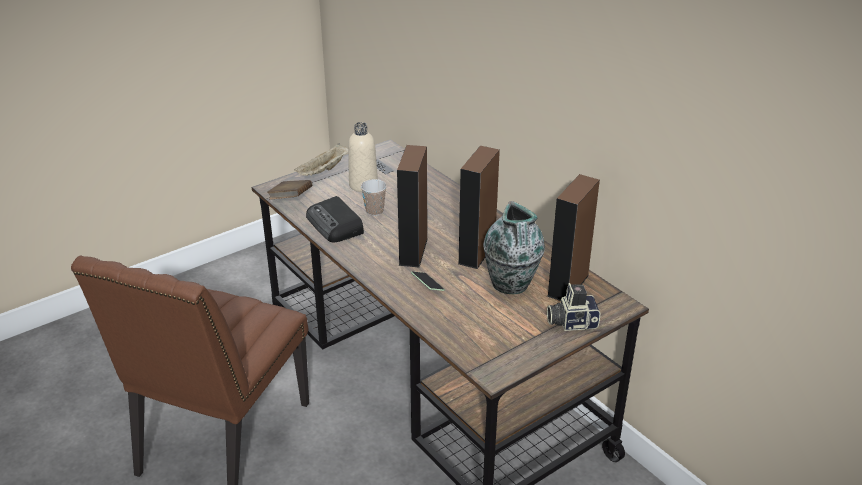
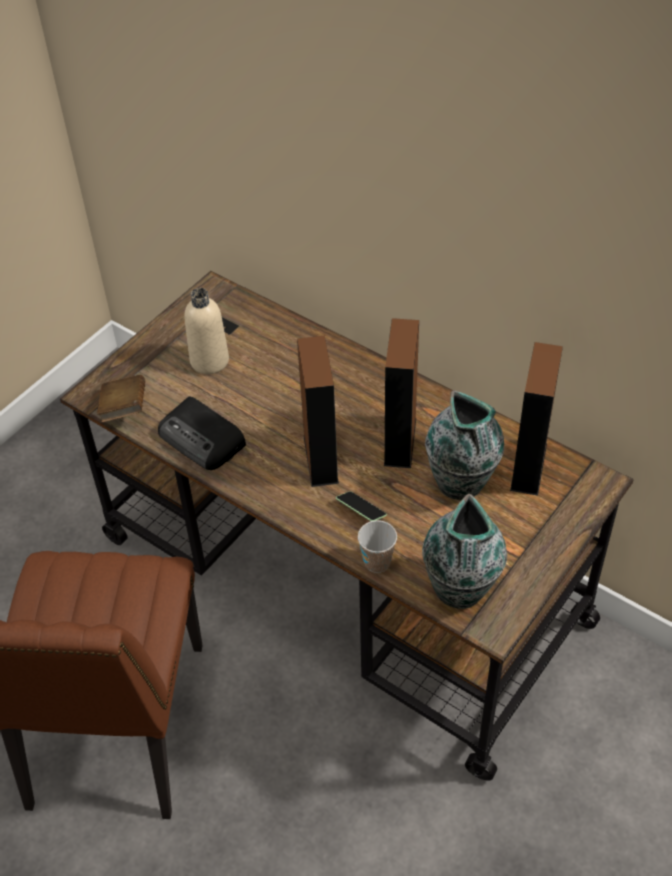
camera: 15 degrees left, 15 degrees up
beige tray [294,143,348,176] -> none
cup [361,179,387,216] -> cup moved to [358,520,397,573]
camera [547,283,600,331] -> none
none -> vase [422,494,507,609]

